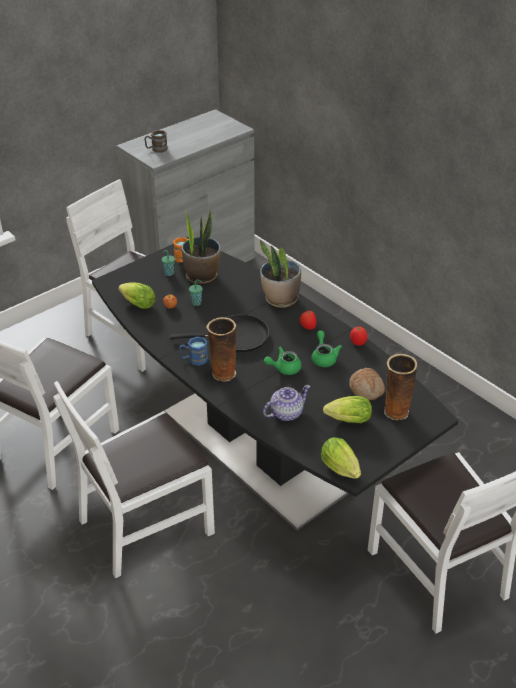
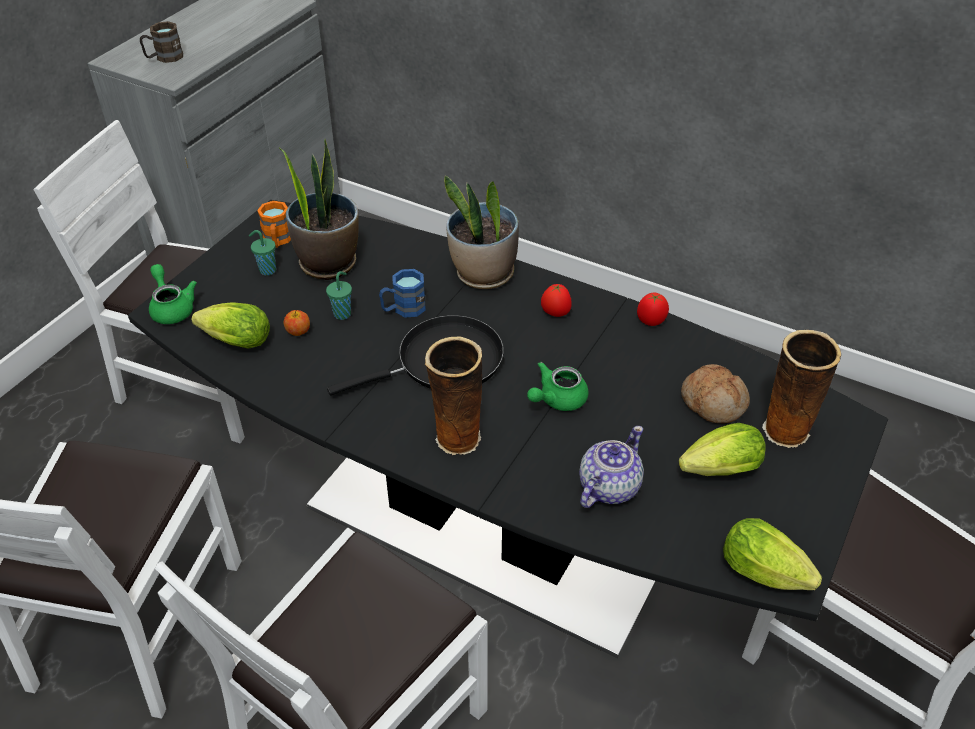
camera: 20 degrees left, 5 degrees up
blue mug [179,337,208,366] -> blue mug moved to [379,269,426,318]
green teapot [311,331,342,367] -> green teapot moved to [149,264,197,324]

